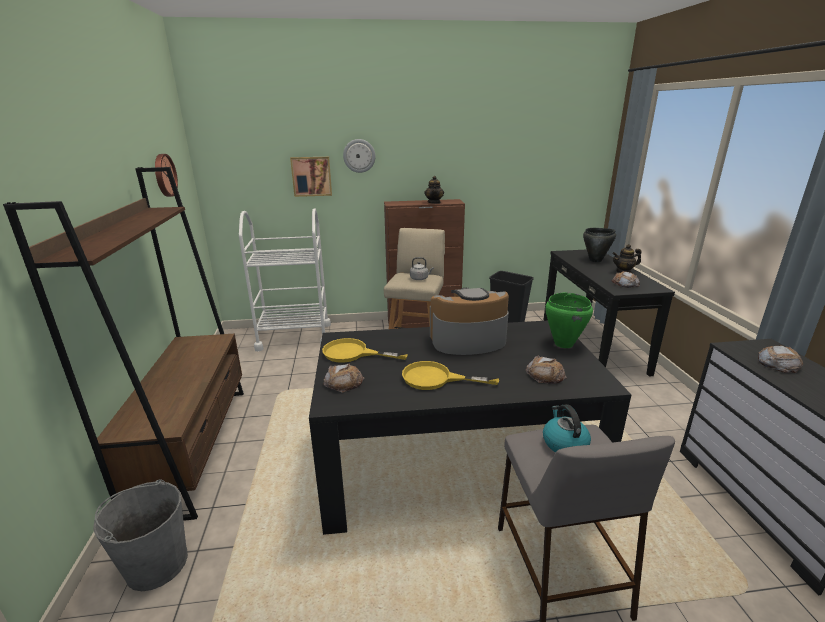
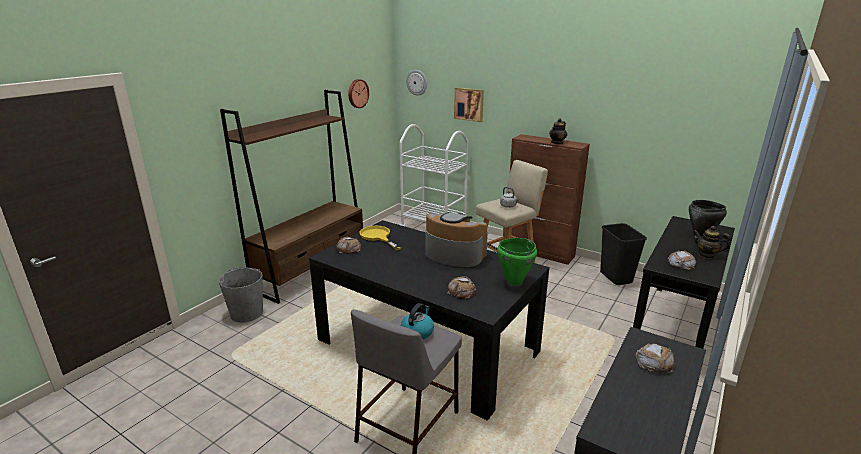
camera: 40 degrees right, 0 degrees up
wall clock [343,139,376,173] -> wall clock moved to [406,70,427,96]
yellow frying pan [402,361,499,390] -> none

